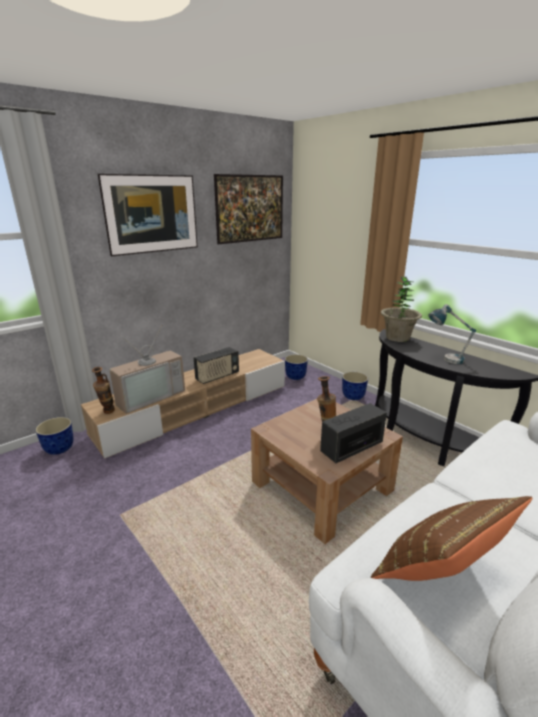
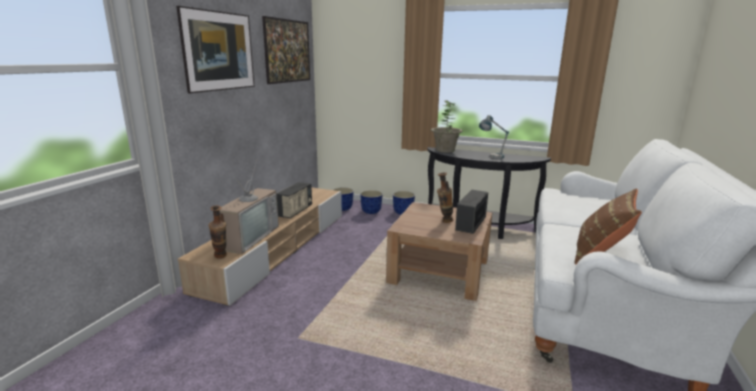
camera: 30 degrees left, 5 degrees down
planter [35,417,74,455] -> planter moved to [360,190,383,214]

